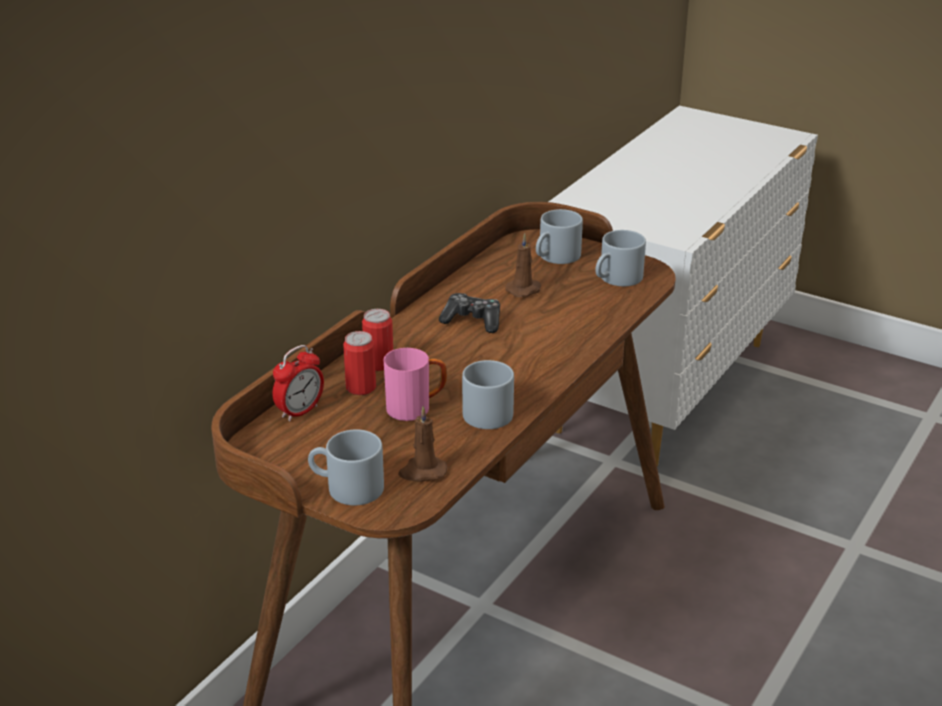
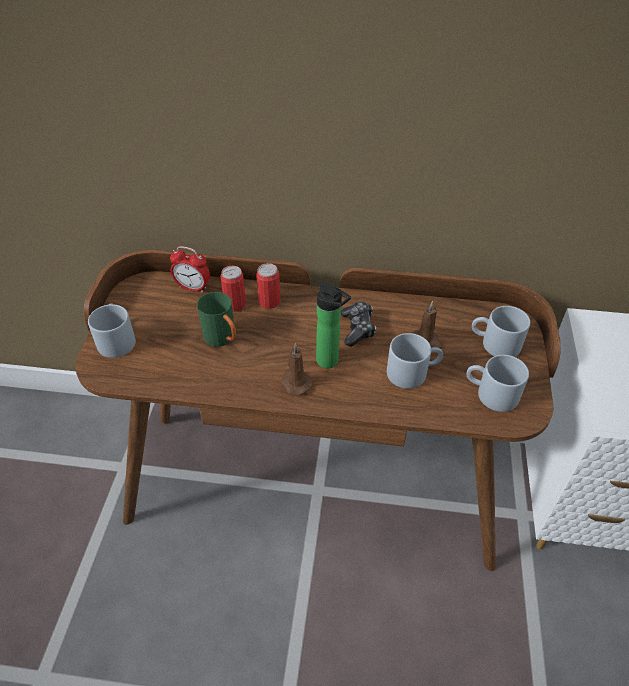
camera: 65 degrees right, 15 degrees up
pink mug [384,348,447,421] -> green mug [197,292,236,347]
brown candle [398,406,447,482] -> brown candle moved to [281,343,313,396]
grey mug [462,360,514,429] -> grey mug moved to [387,333,443,389]
none -> bottle [316,283,351,369]

